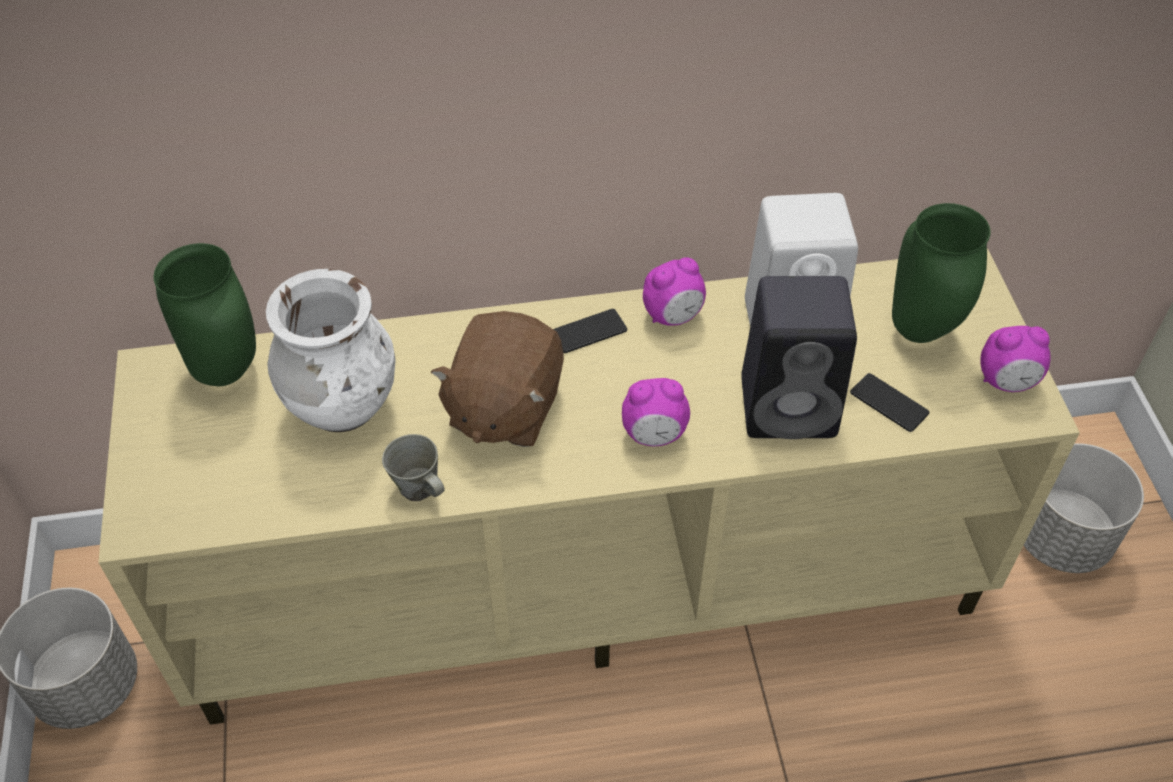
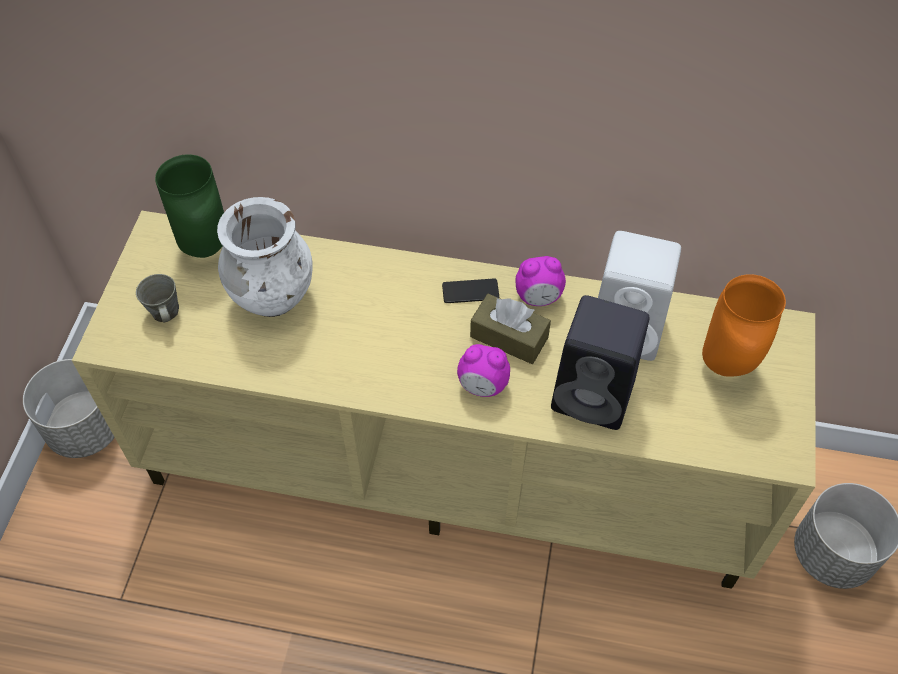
camera: 20 degrees right, 5 degrees up
grey mug [382,434,444,501] -> grey mug moved to [136,274,179,322]
brown plush toy [431,311,564,447] -> none
phone [850,373,929,432] -> none
green vase [892,203,991,343] -> orange vase [702,274,786,377]
alarm clock [980,326,1050,392] -> none
none -> brown tissue box [470,294,551,364]

